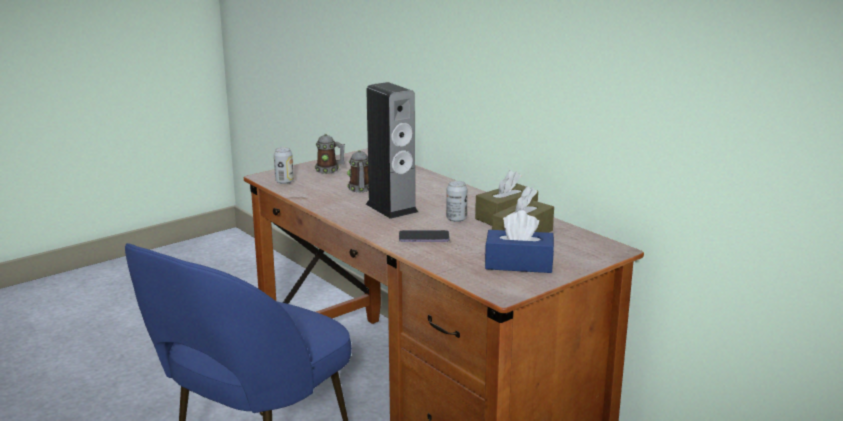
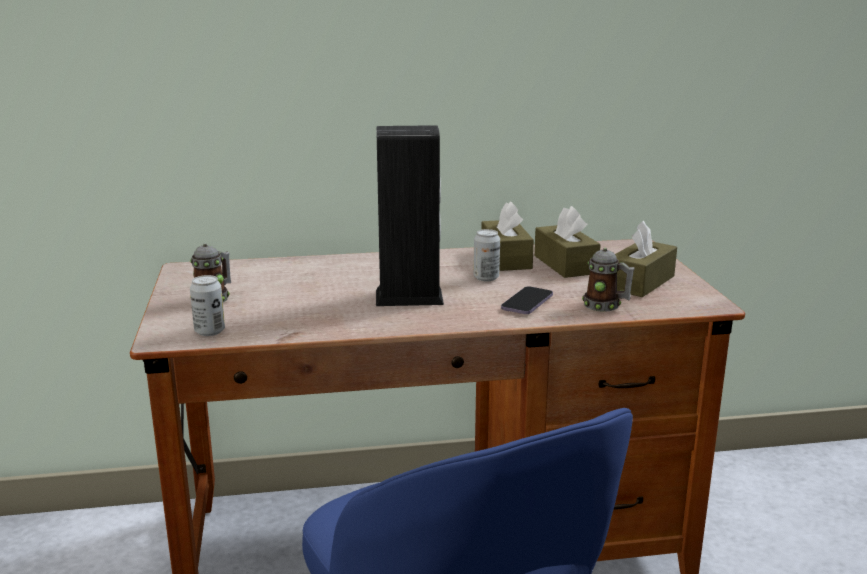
camera: 60 degrees left, 0 degrees up
mug [347,150,369,192] -> mug moved to [582,248,635,312]
blue tissue box [485,210,554,273] -> brown tissue box [615,221,677,297]

